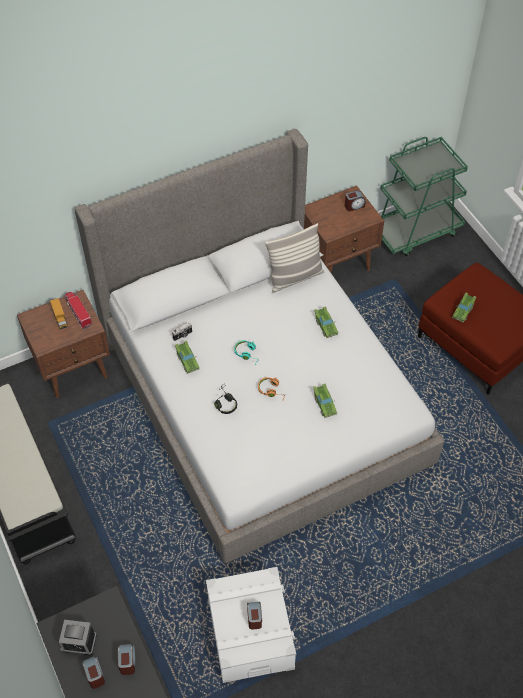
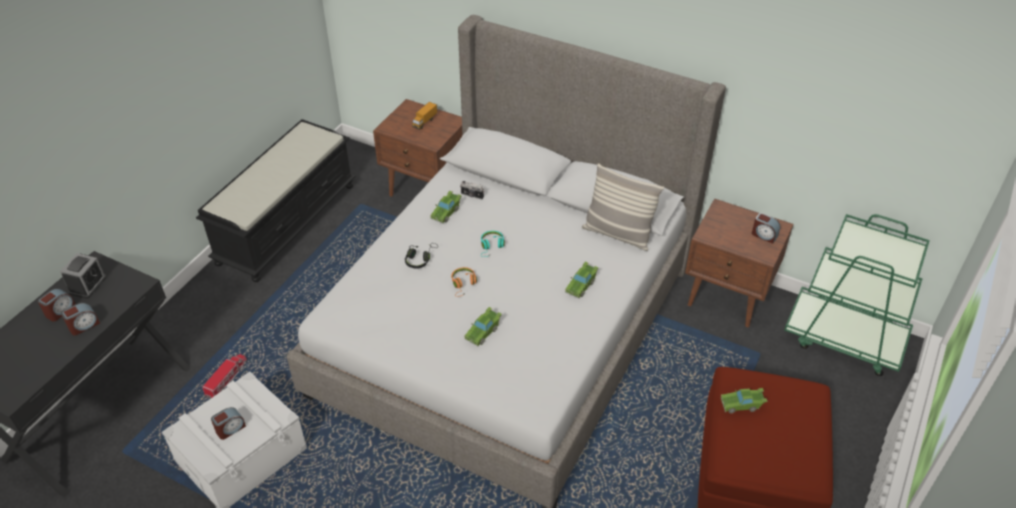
camera: 55 degrees right, 10 degrees down
alarm clock [58,620,97,655] -> alarm clock turned 135 degrees counterclockwise [60,253,107,299]
toy truck [64,292,92,329] -> toy truck moved to [202,354,247,399]

